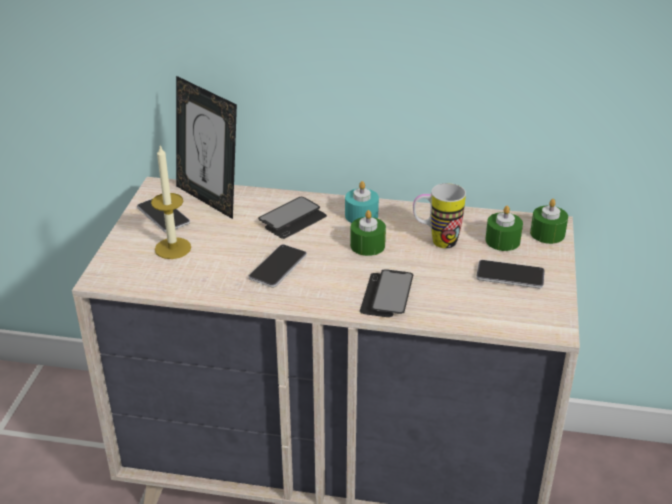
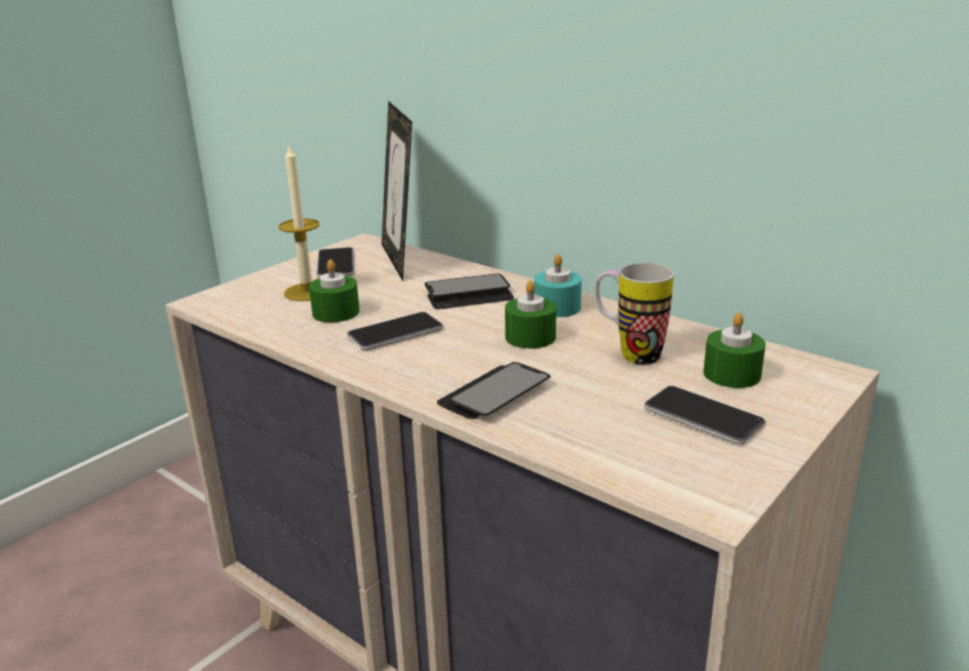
camera: 30 degrees right, 10 degrees down
green candle [530,199,568,244] -> green candle moved to [309,259,360,322]

